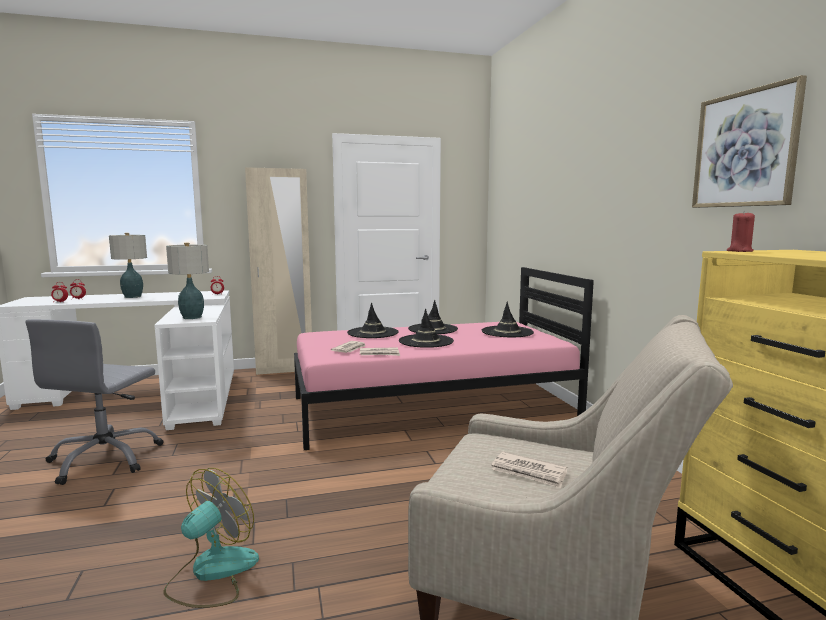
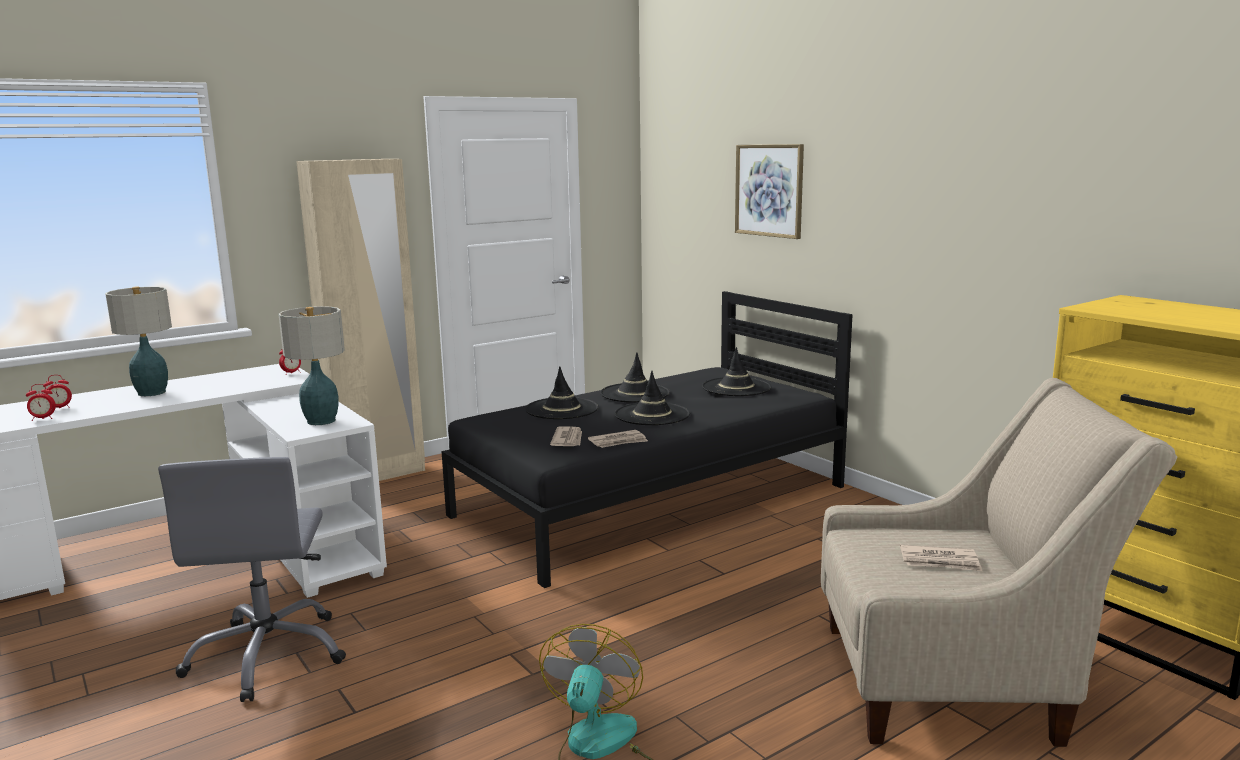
camera: 20 degrees left, 5 degrees up
pink bed [294,267,594,450] -> black bed [442,291,853,588]
picture [692,75,807,208] -> picture moved to [735,144,804,239]
red candle [727,211,755,252] -> none

